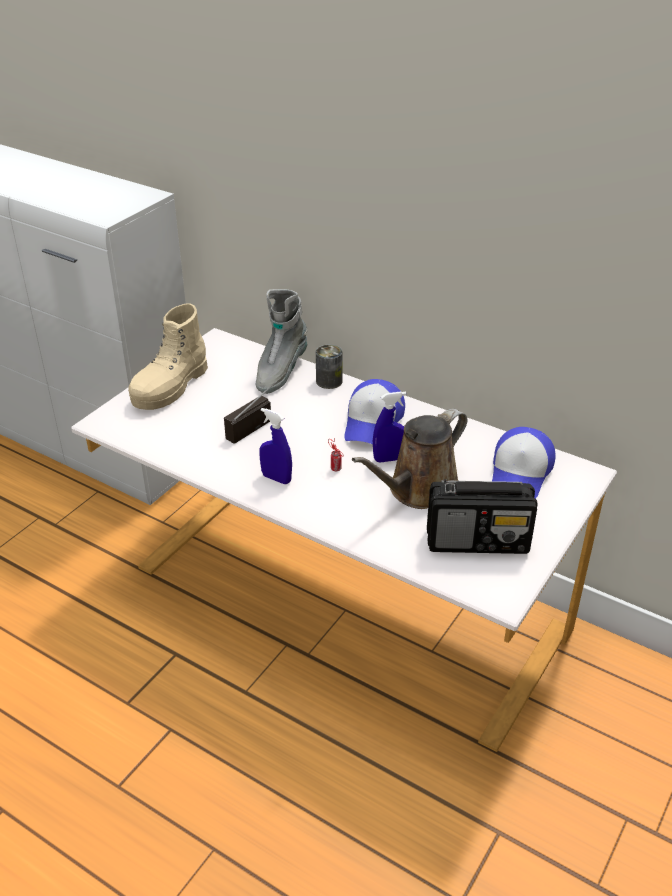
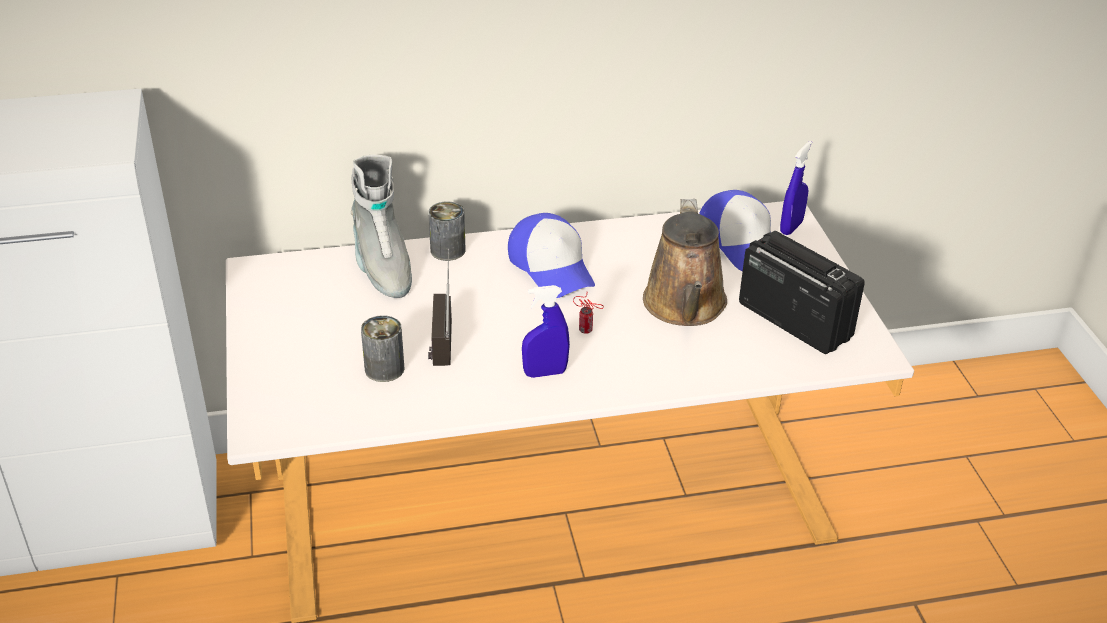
camera: 45 degrees left, 0 degrees up
beige boot [128,303,208,410] -> none
blue spray bottle [373,391,406,463] -> blue spray bottle moved to [780,141,812,235]
radio [427,479,537,554] -> radio turned 90 degrees counterclockwise [739,231,865,354]
none -> can [361,315,404,382]

